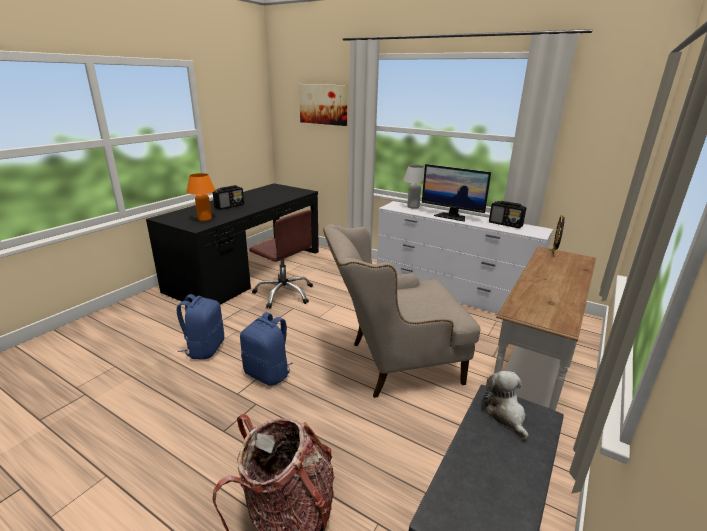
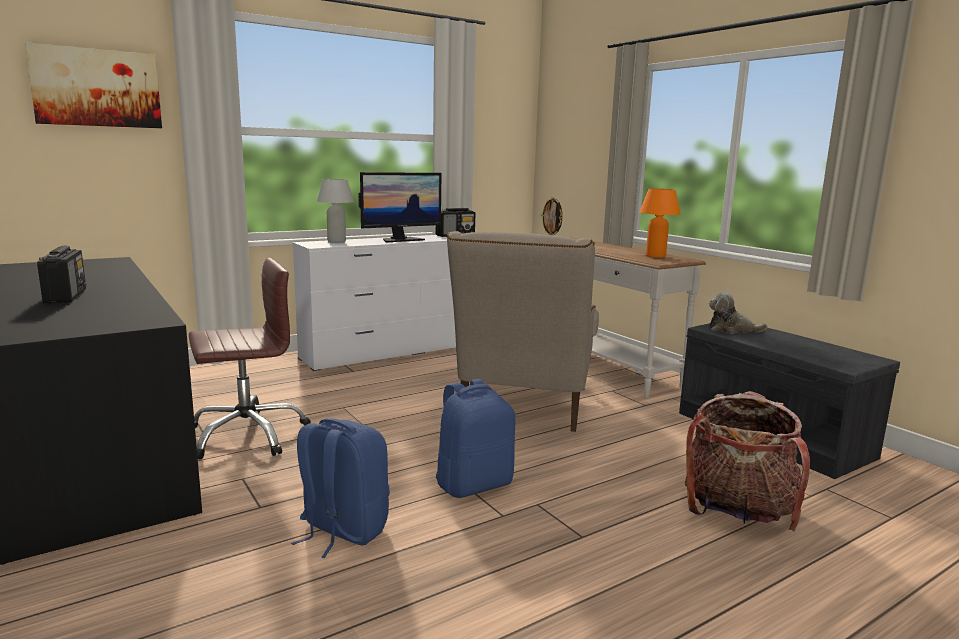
camera: 65 degrees left, 10 degrees down
orange table lamp [187,173,215,221] -> orange table lamp moved to [640,189,680,258]

